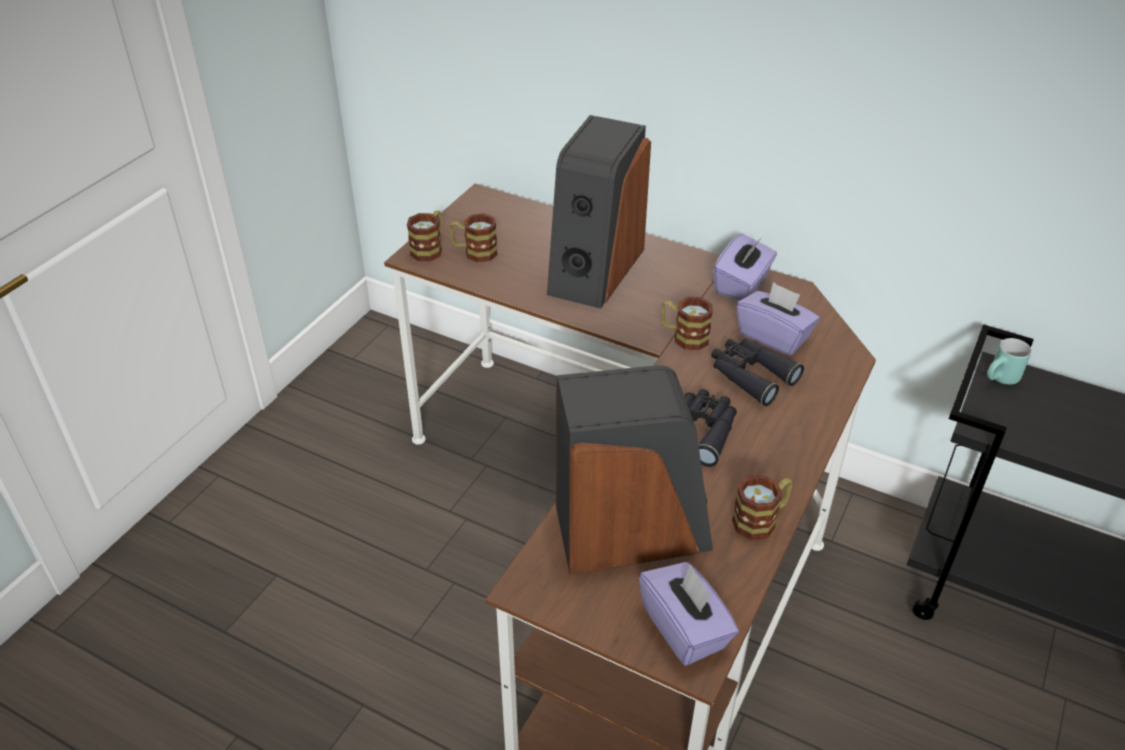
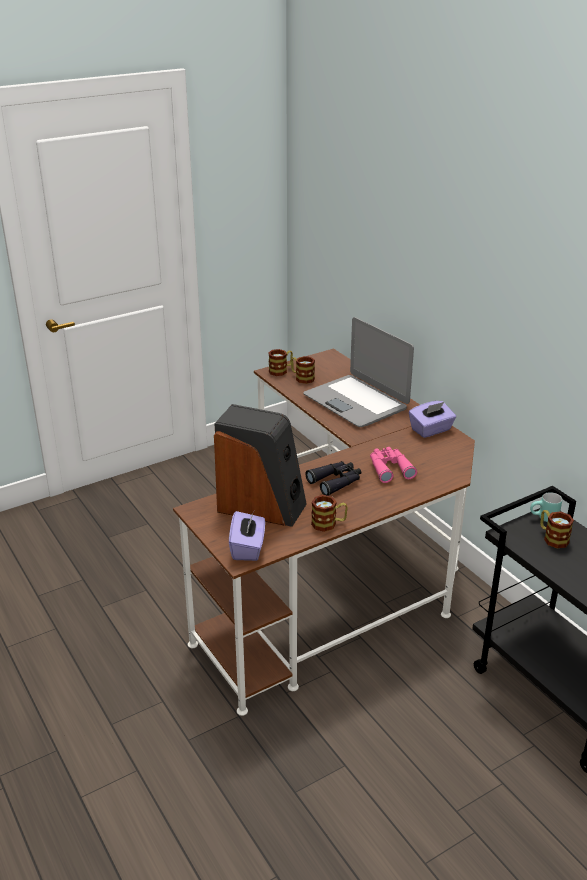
camera: 30 degrees right, 10 degrees down
speaker [547,115,651,309] -> laptop [303,317,414,427]
mug [662,297,713,350] -> mug moved to [540,510,574,548]
black binoculars [711,339,804,406] -> pink binoculars [370,447,417,483]
purple tissue box [737,282,820,355] -> none

